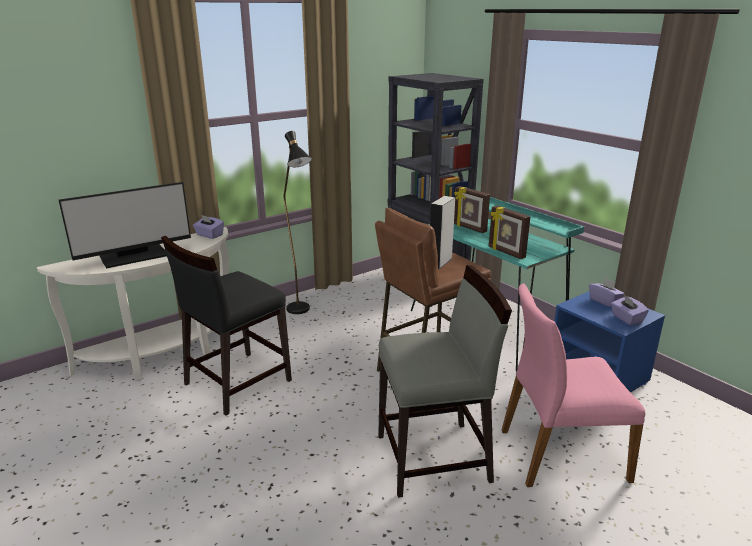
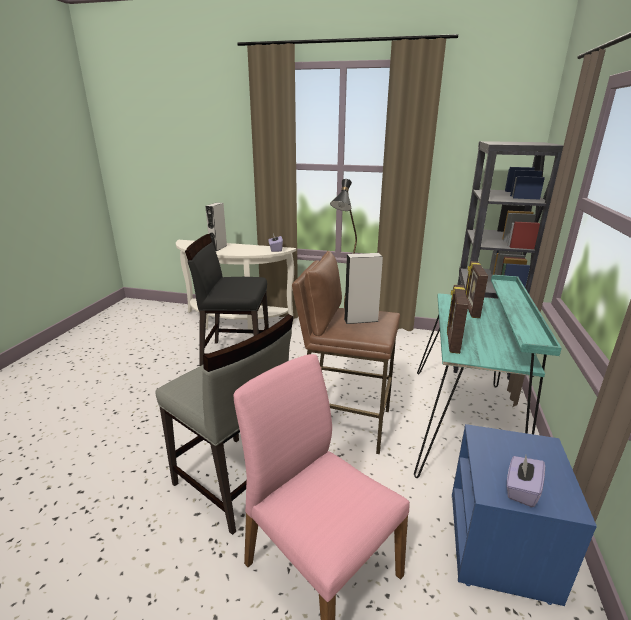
camera: 50 degrees right, 0 degrees up
monitor [59,182,191,269] -> grey speaker [205,202,227,251]
purple tissue box [589,278,625,307] -> none

